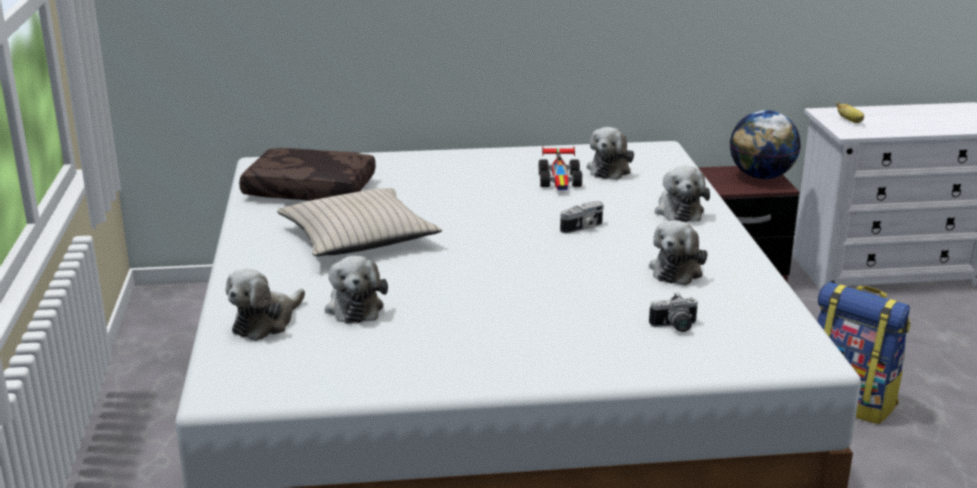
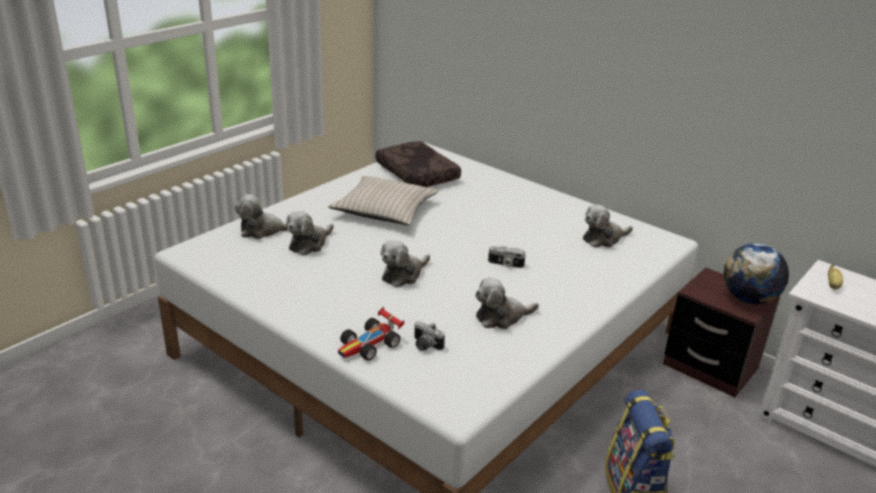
camera: 45 degrees right, 5 degrees up
toy car [539,146,582,190] -> toy car moved to [338,307,404,361]
plush toy [655,166,710,222] -> plush toy moved to [381,240,430,288]

